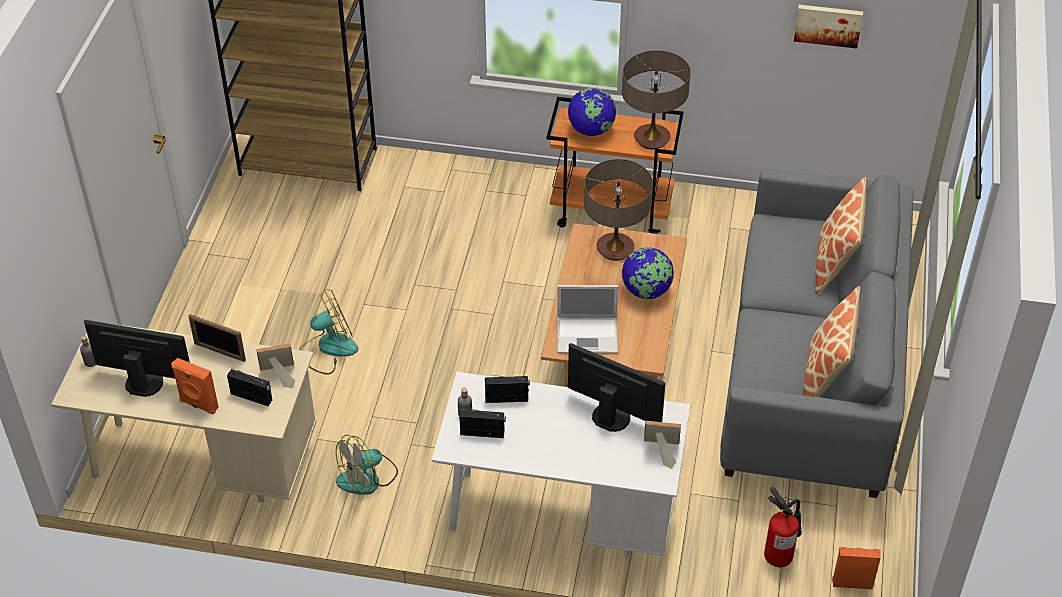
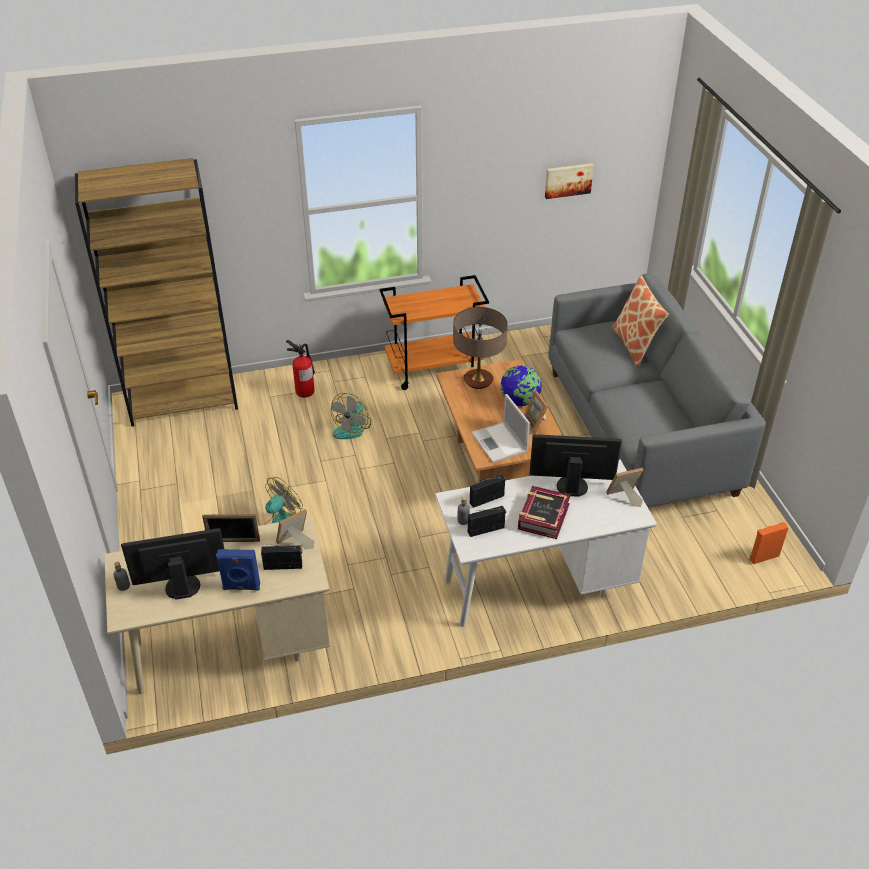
camera: 25 degrees left, 5 degrees down
orange speaker [171,358,218,414] -> blue speaker [216,549,260,591]
fan [336,435,398,495] -> fan moved to [331,393,371,439]
laptop [557,285,618,354] -> laptop turned 90 degrees clockwise [471,394,530,463]
globe [568,88,616,136] -> none
table lamp [622,50,691,149] -> none
fire extinguisher [764,487,802,567] -> fire extinguisher moved to [286,340,315,398]
pillow [804,286,860,397] -> none
none -> book [518,486,571,539]
none -> picture frame [524,391,548,435]

